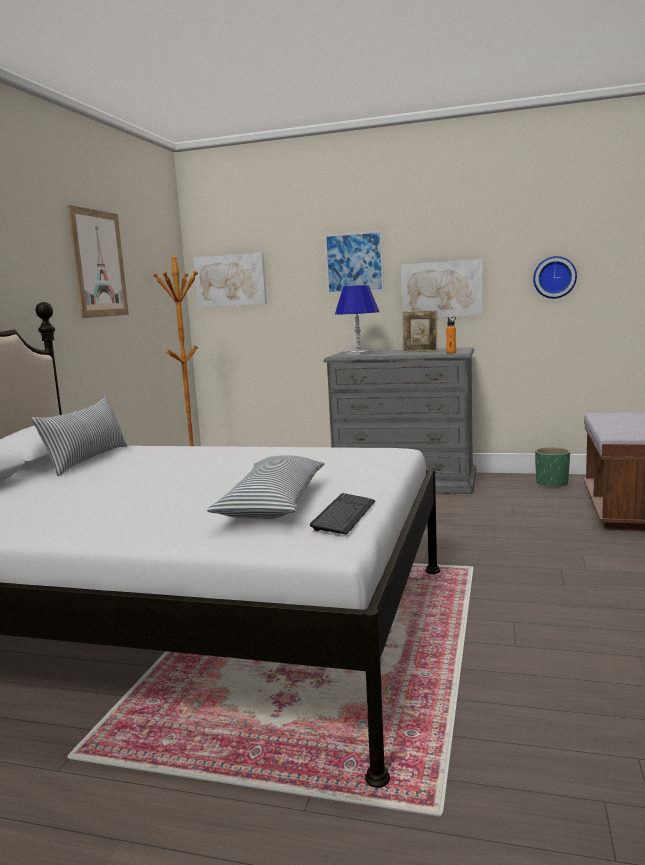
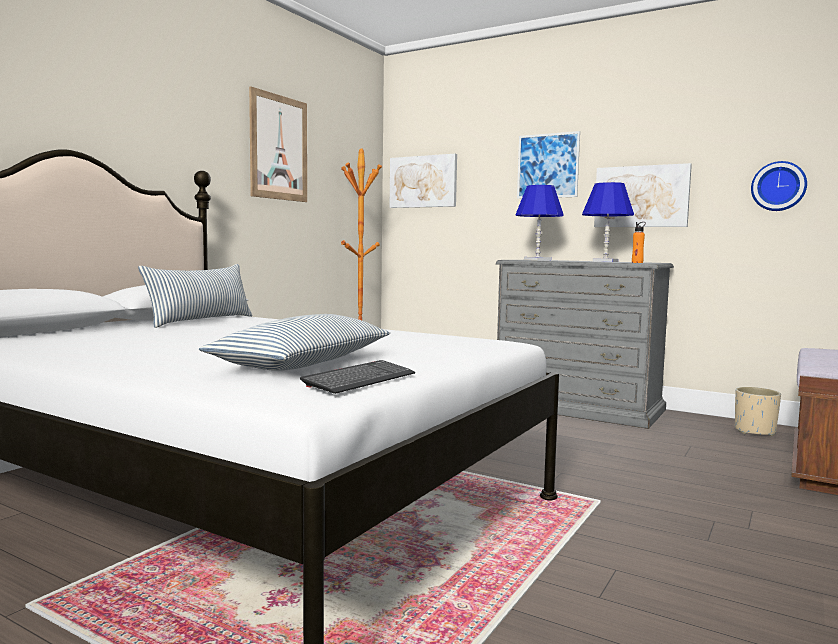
camera: 15 degrees right, 5 degrees down
picture frame [403,311,438,352] -> blue table lamp [582,182,634,262]
green planter [535,447,570,487] -> beige planter [735,387,781,436]

